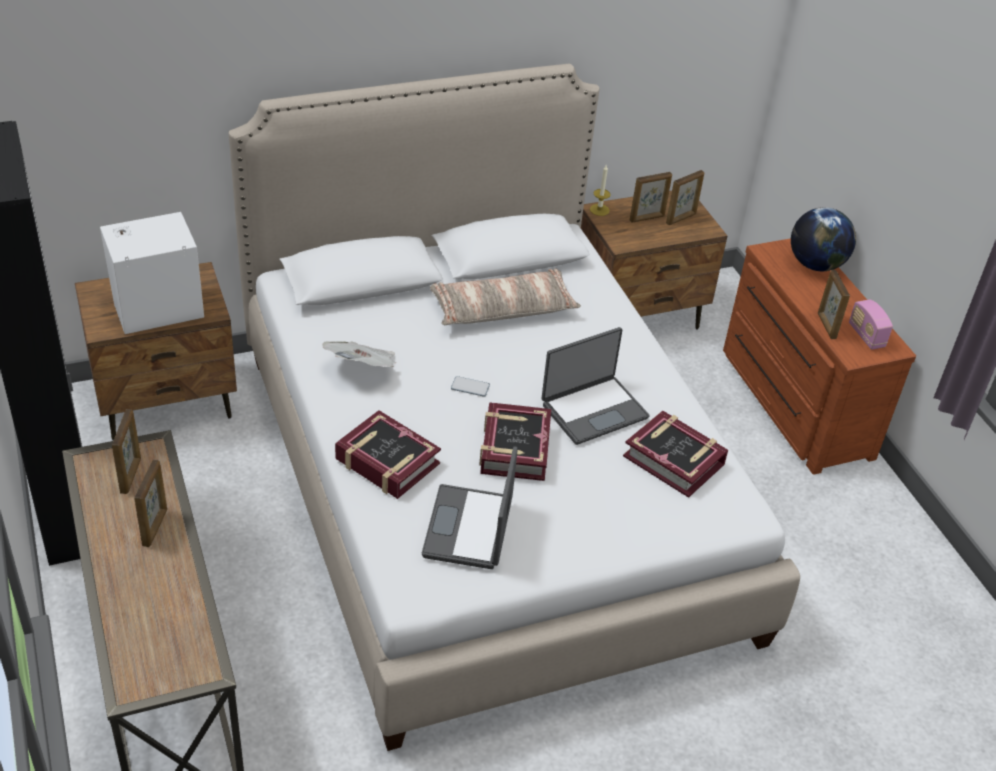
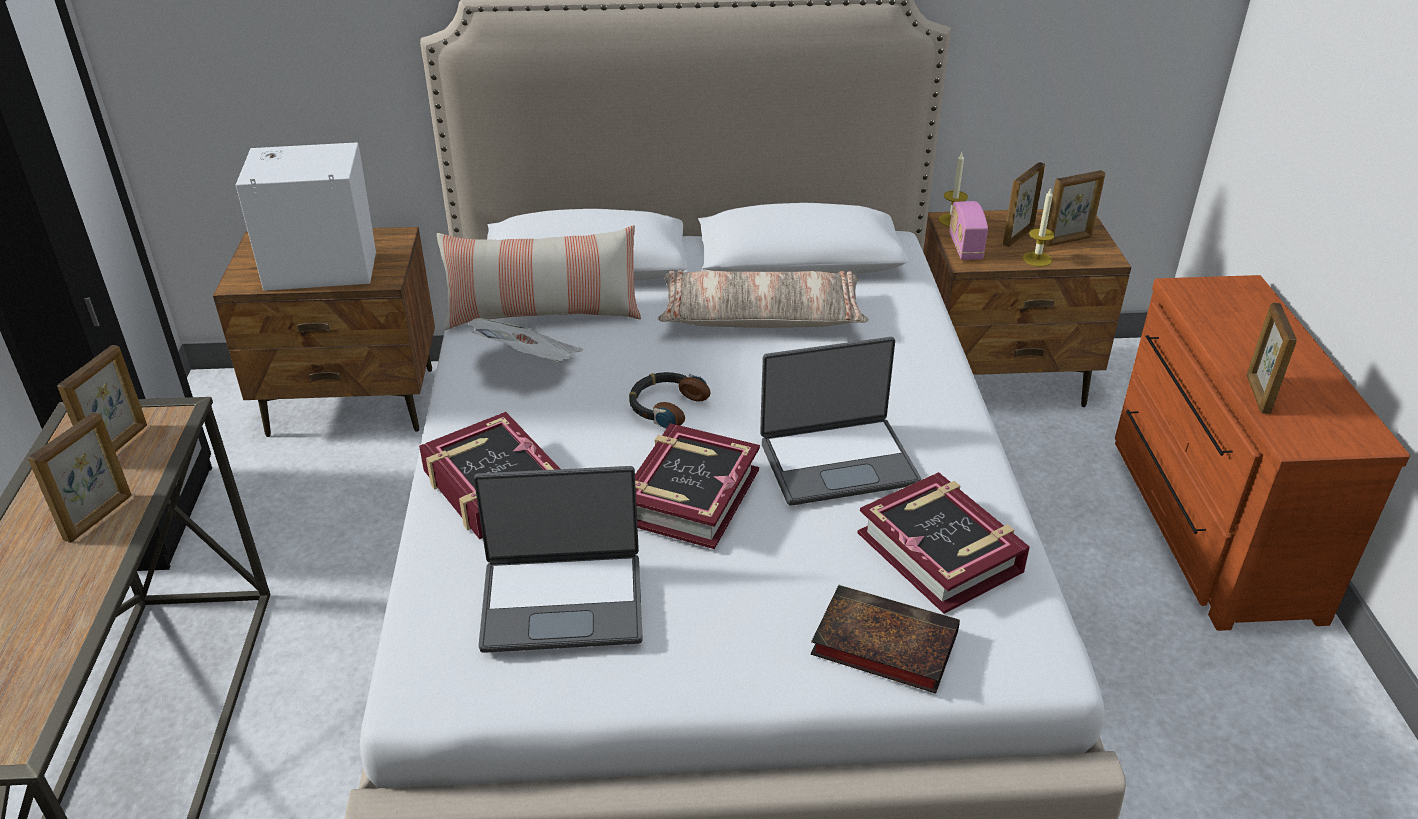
camera: 20 degrees right, 5 degrees down
laptop [422,446,518,569] -> laptop turned 120 degrees counterclockwise [474,466,643,653]
phone [451,376,490,397] -> headphones [629,372,710,429]
picture frame [630,172,672,223] -> picture frame turned 135 degrees clockwise [1003,162,1045,247]
globe [791,207,856,271] -> none
radio [849,299,893,350] -> radio moved to [949,201,988,260]
none -> pillow [437,225,641,330]
none -> book [811,585,960,694]
none -> candle [1023,188,1055,267]

